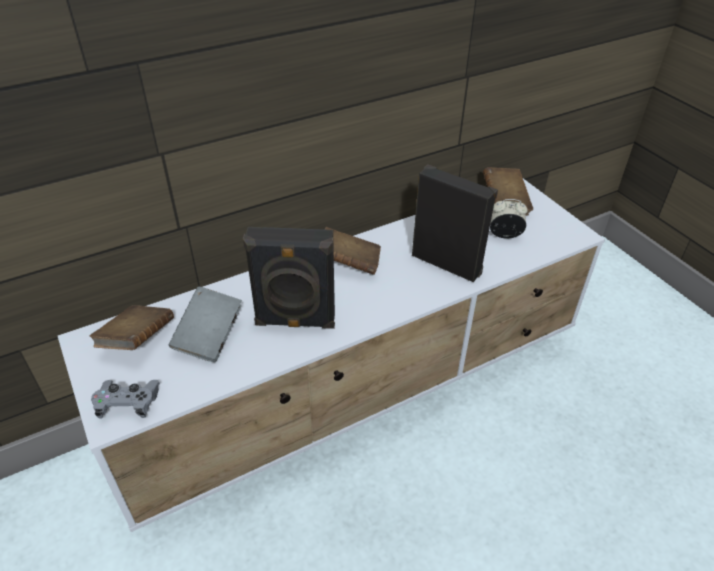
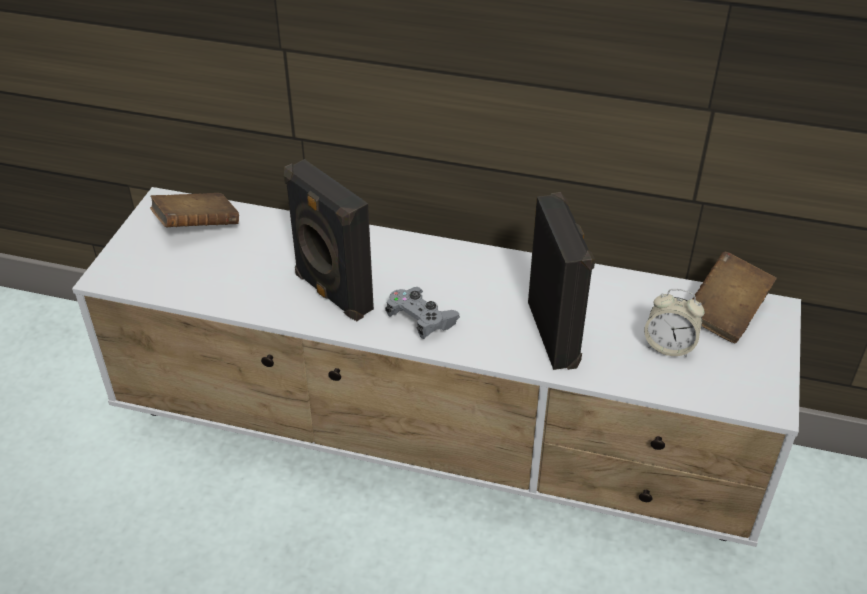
camera: 45 degrees right, 0 degrees up
grey game controller [91,380,160,418] -> grey game controller moved to [385,287,460,339]
grey book [169,287,242,362] -> none
brown book [325,227,381,275] -> none
alarm clock [490,199,528,238] -> alarm clock turned 150 degrees clockwise [644,289,705,357]

